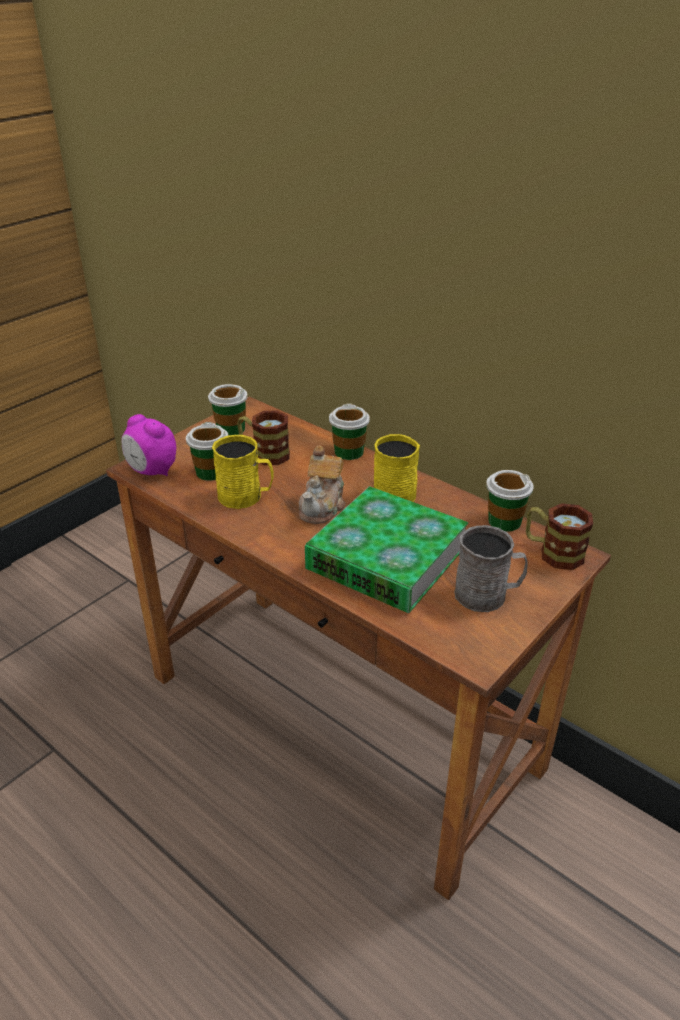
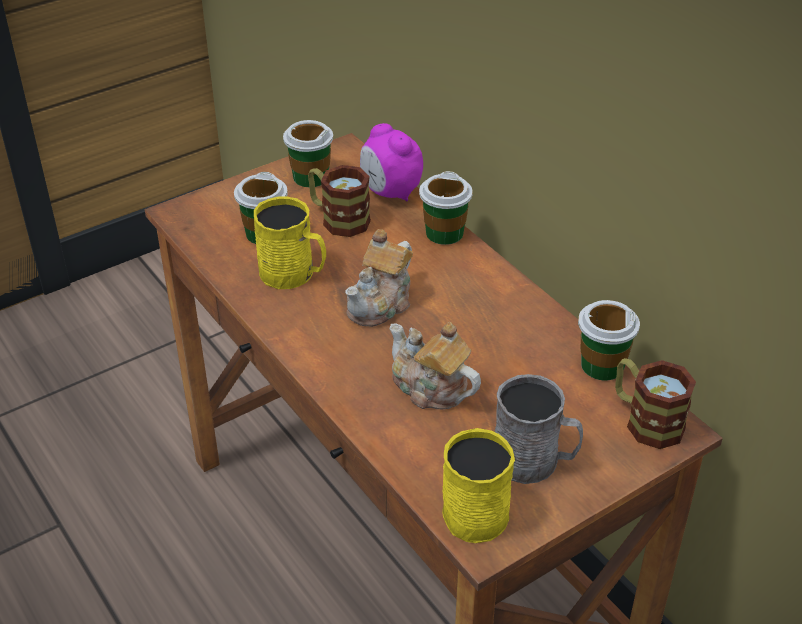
camera: 15 degrees right, 5 degrees up
alarm clock [122,414,176,476] -> alarm clock moved to [360,123,423,202]
book [305,486,468,613] -> teapot [389,322,481,409]
yellow mug [374,434,420,502] -> yellow mug moved to [442,428,515,543]

